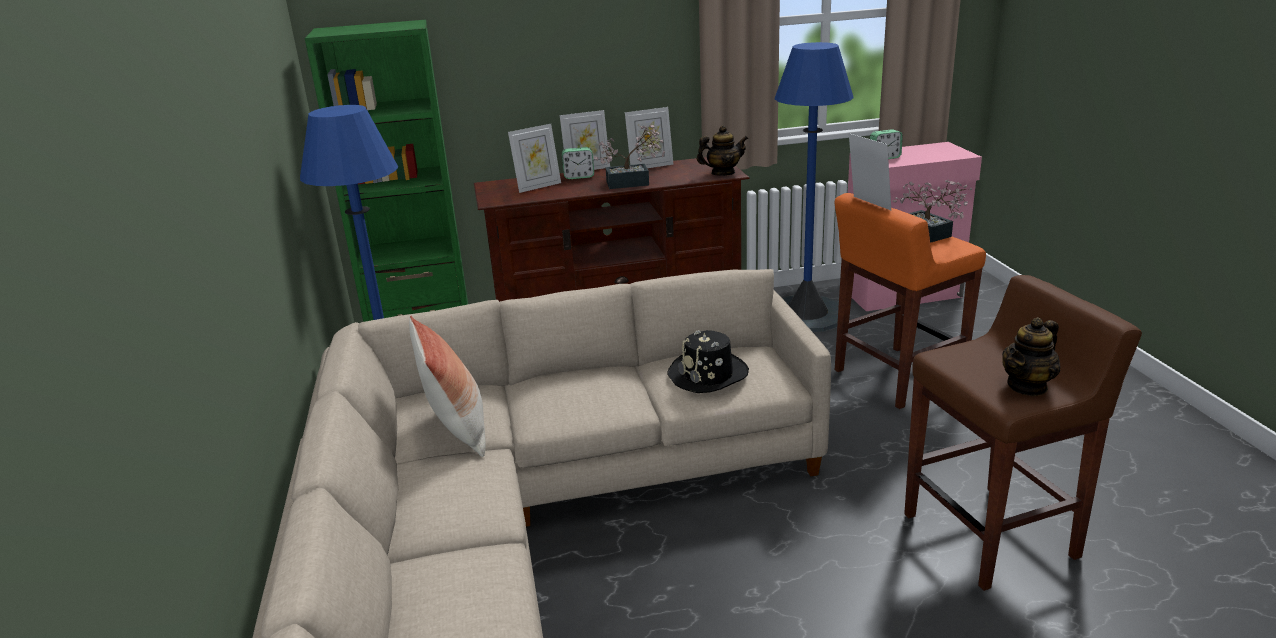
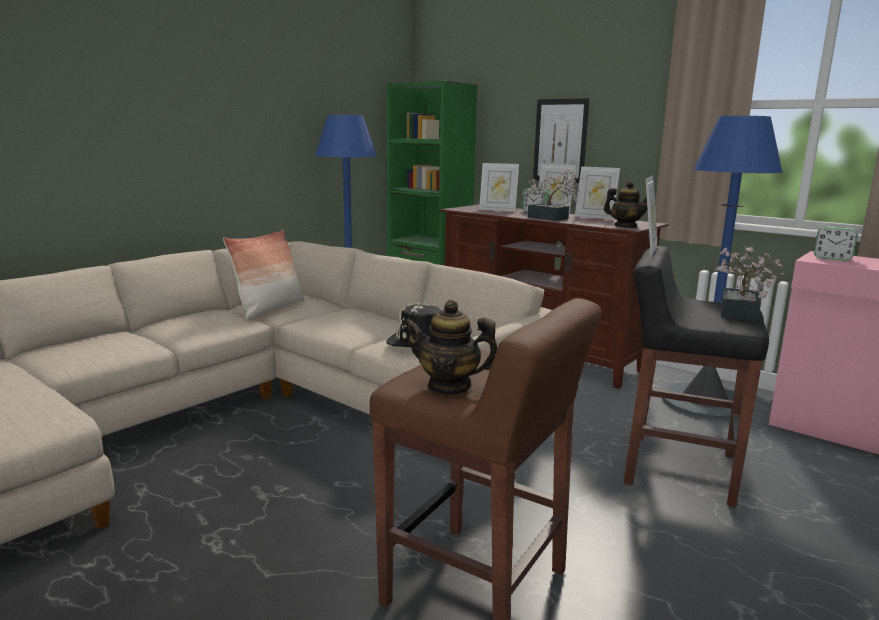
camera: 50 degrees right, 10 degrees down
orange stool [835,193,986,409] -> black stool [624,246,769,507]
none -> picture [533,98,589,183]

